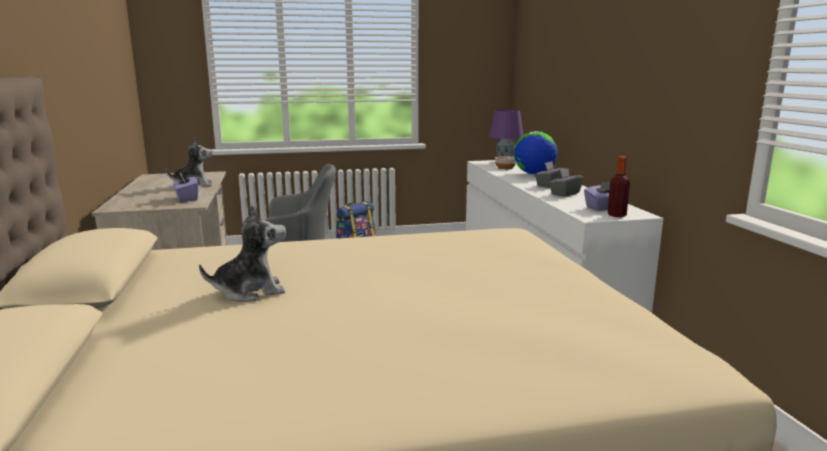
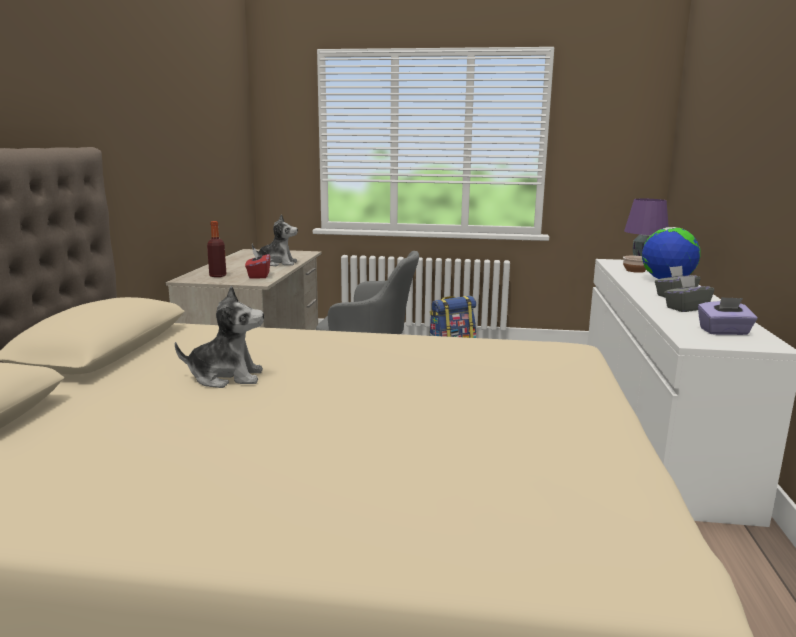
camera: 20 degrees right, 0 degrees up
purple tissue box [173,172,198,202] -> red tissue box [245,249,270,279]
bottle [607,156,630,217] -> bottle moved to [207,221,226,277]

